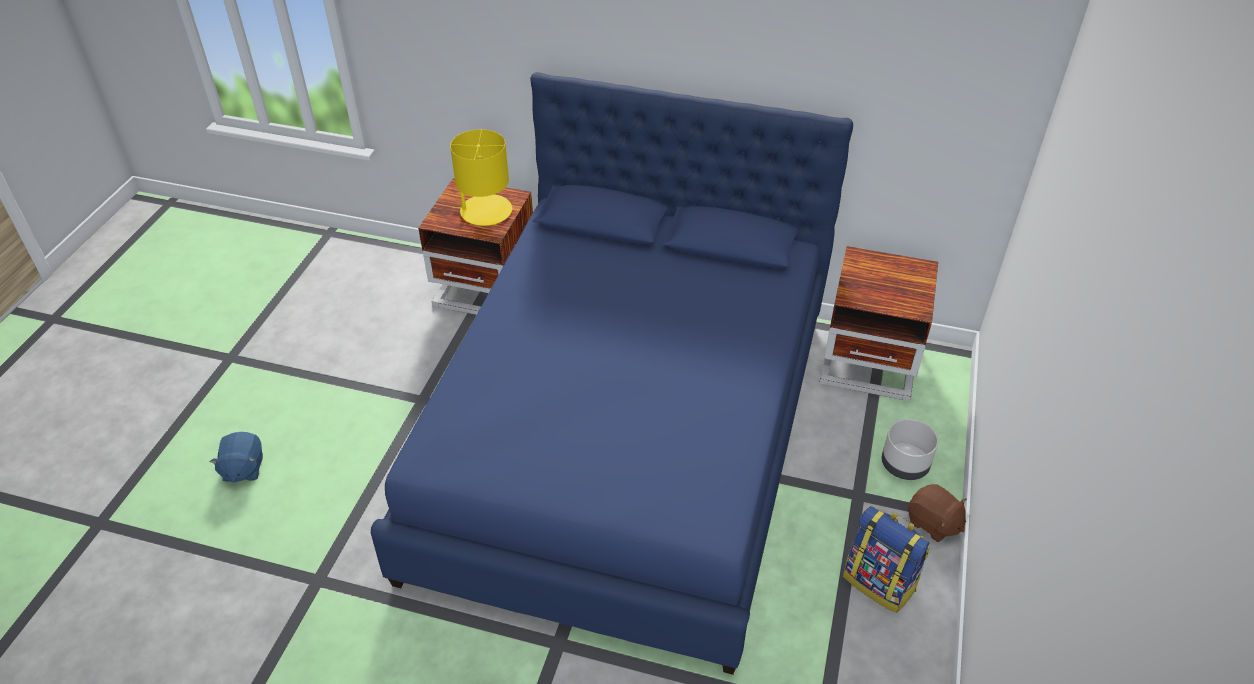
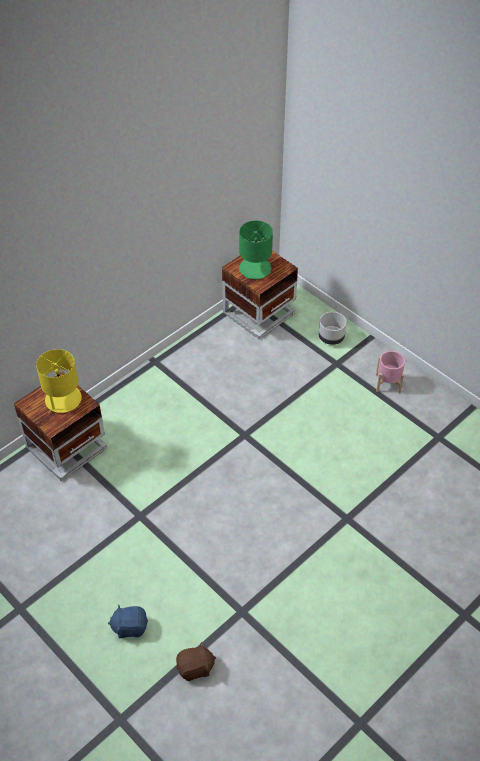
camera: 60 degrees left, 5 degrees up
blue plush toy [210,432,263,483] -> blue plush toy turned 150 degrees clockwise [108,604,148,638]
blue bed [371,72,853,675] -> none
backpack [843,506,930,613] -> pink planter [376,351,405,393]
brown plush toy [908,484,967,542] -> brown plush toy moved to [176,642,216,681]
none -> green table lamp [239,220,273,279]

